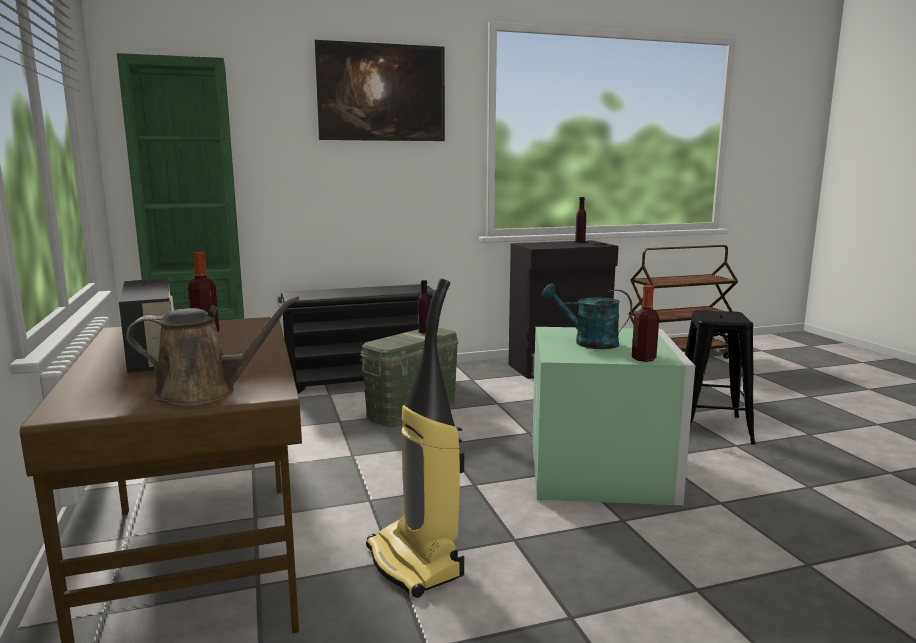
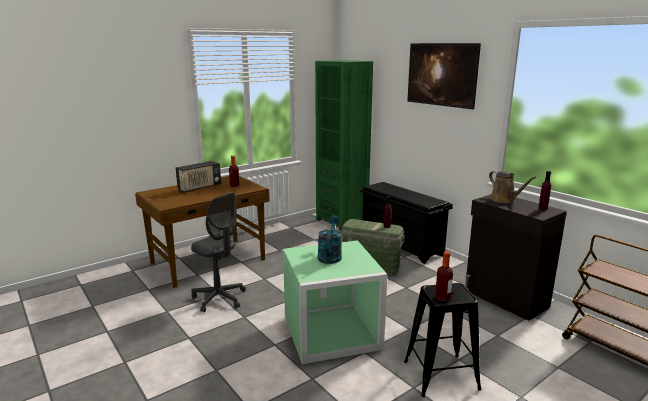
camera: 70 degrees right, 5 degrees up
brown watering can [126,296,299,406] -> brown watering can moved to [489,171,536,203]
vacuum cleaner [366,278,464,598] -> grey office chair [191,192,246,312]
bottle [632,285,659,362] -> bottle moved to [435,251,453,301]

